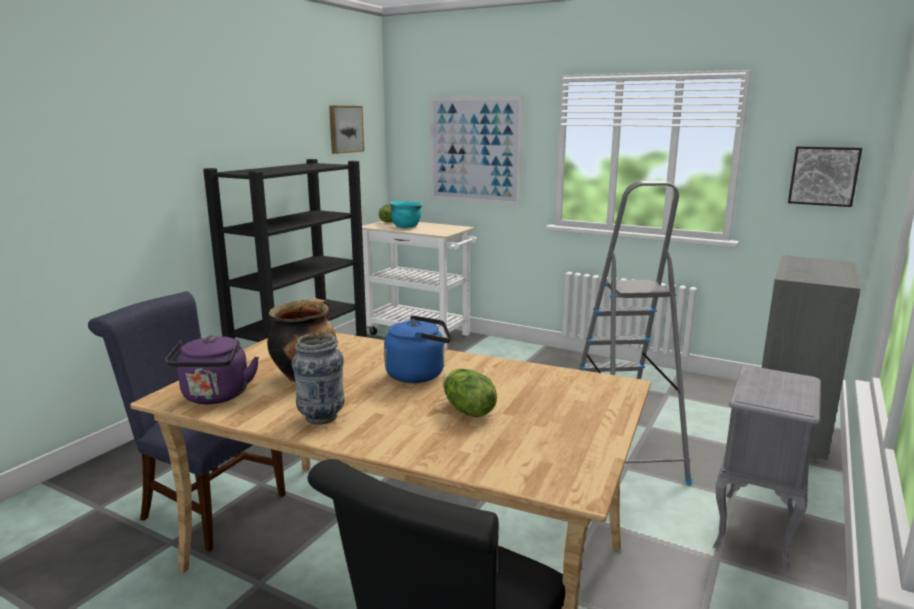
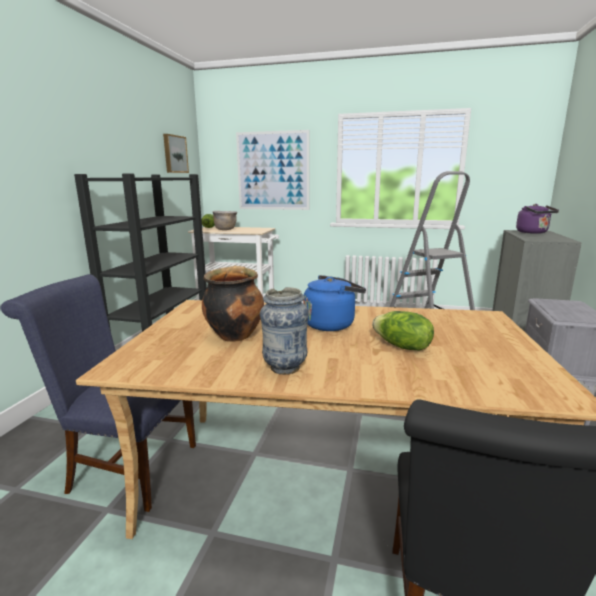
camera: 15 degrees left, 0 degrees up
purple kettle [165,336,259,404] -> purple kettle moved to [516,204,559,234]
turquoise cooking pot [390,201,423,228] -> brown cooking pot [212,211,237,230]
picture [788,146,862,207] -> none

